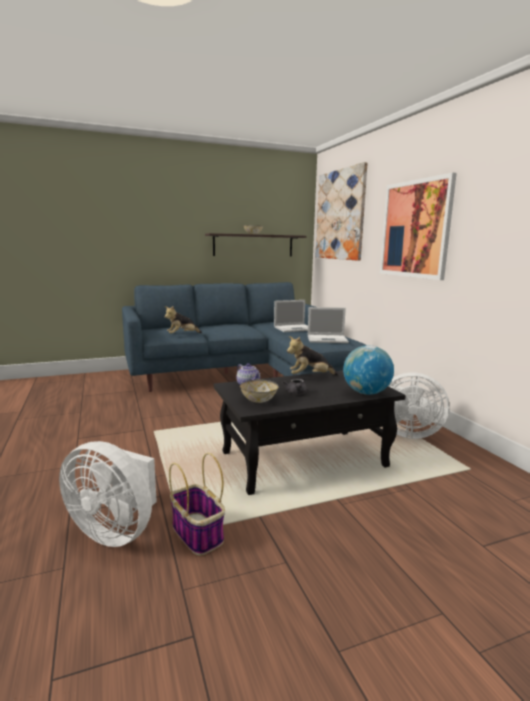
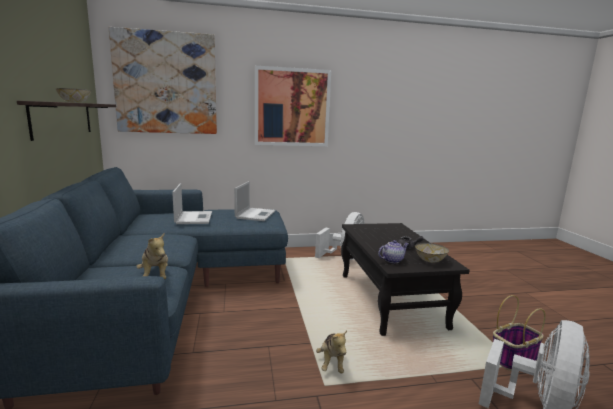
camera: 80 degrees left, 0 degrees up
plush toy [287,336,338,375] -> plush toy moved to [316,330,347,373]
globe [343,345,394,395] -> none

